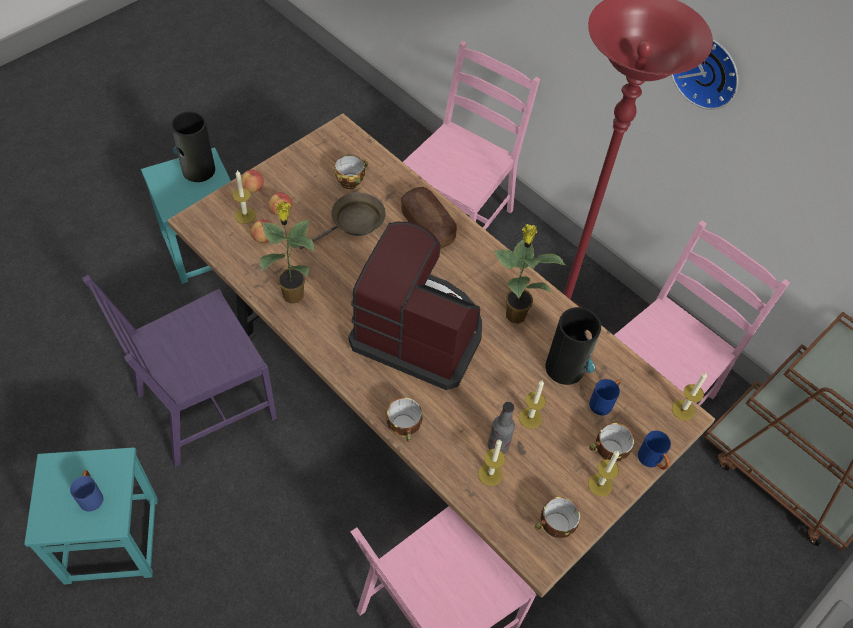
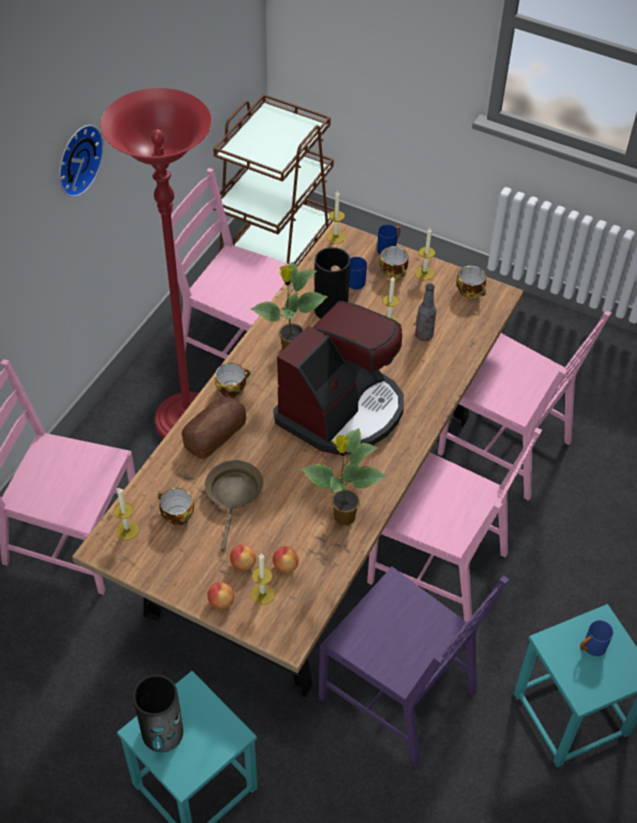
camera: 105 degrees left, 5 degrees down
brown frying pan [299,192,386,249] -> brown frying pan turned 60 degrees clockwise [205,460,263,551]
coffee machine [349,222,482,390] -> coffee machine turned 150 degrees counterclockwise [274,301,404,454]
cup [386,398,422,442] -> cup moved to [215,363,250,398]
candle [478,440,505,486] -> candle moved to [114,488,139,540]
none -> pink chair [367,427,542,622]

